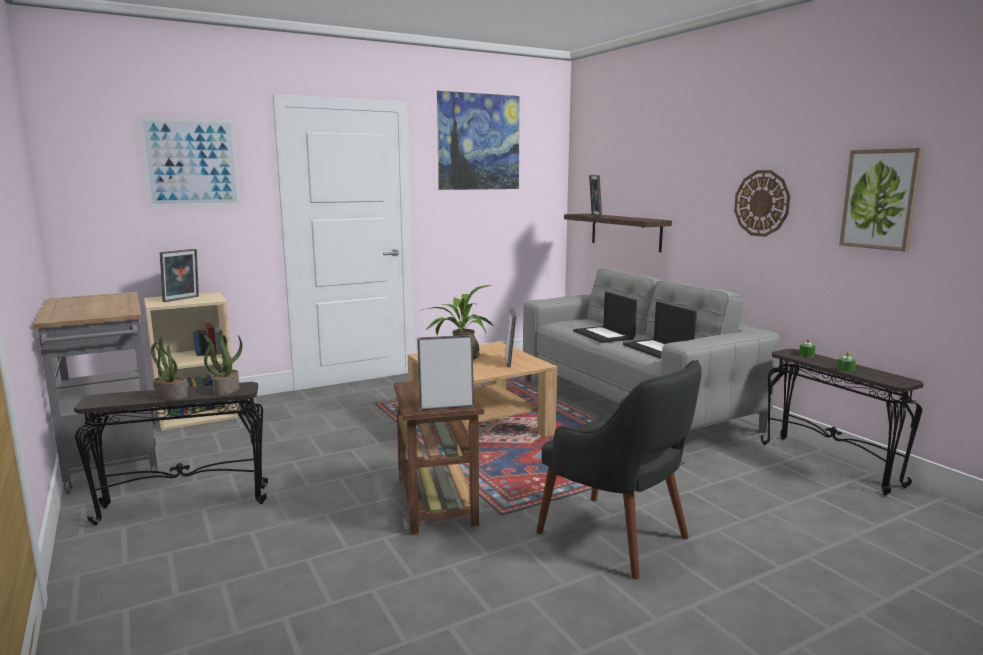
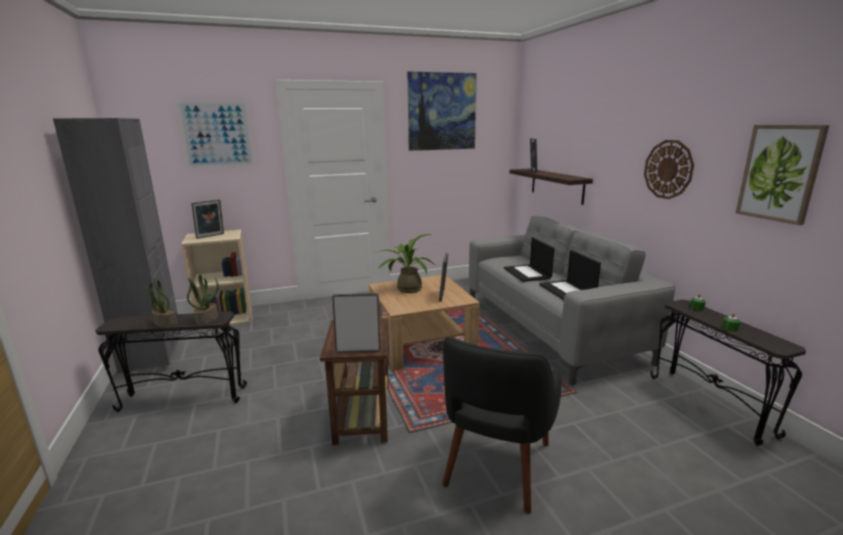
camera: 10 degrees right, 5 degrees up
grey cart [33,292,157,495] -> grey cabinet [53,118,181,374]
black armchair [536,360,701,579] -> black armchair turned 60 degrees clockwise [442,337,561,514]

